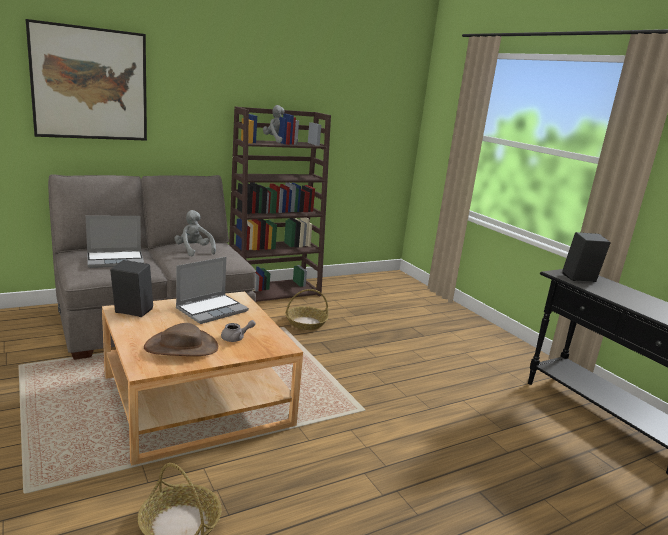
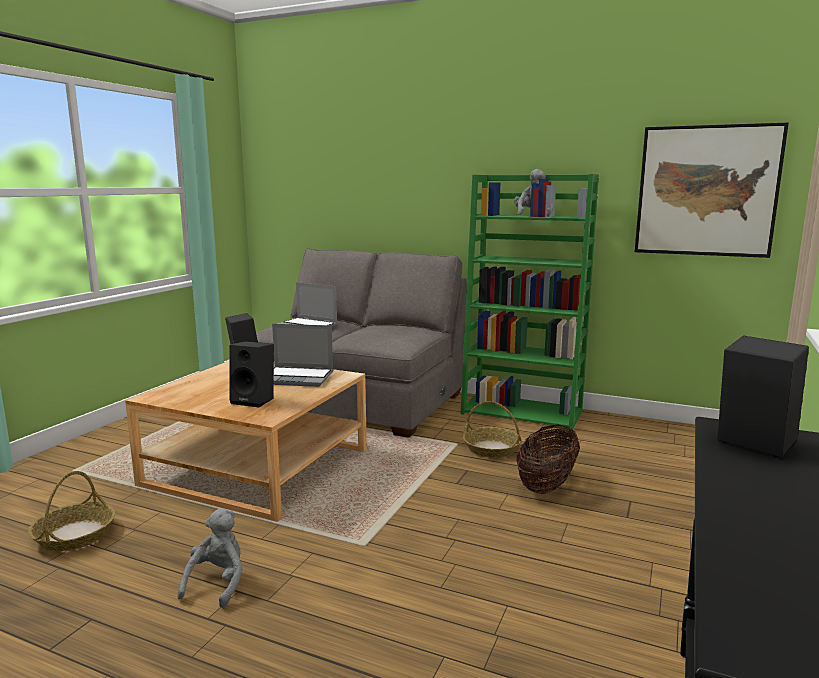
camera: 55 degrees right, 5 degrees down
picture [26,19,147,141] -> picture moved to [635,122,789,258]
brown hat [144,323,218,356] -> none
grey plush toy [174,210,216,256] -> grey plush toy moved to [178,508,243,608]
grey teapot [221,320,256,342] -> black speaker [229,341,274,407]
brown bookcase [229,106,331,302] -> green bookcase [460,174,599,431]
none -> basket [516,424,580,494]

